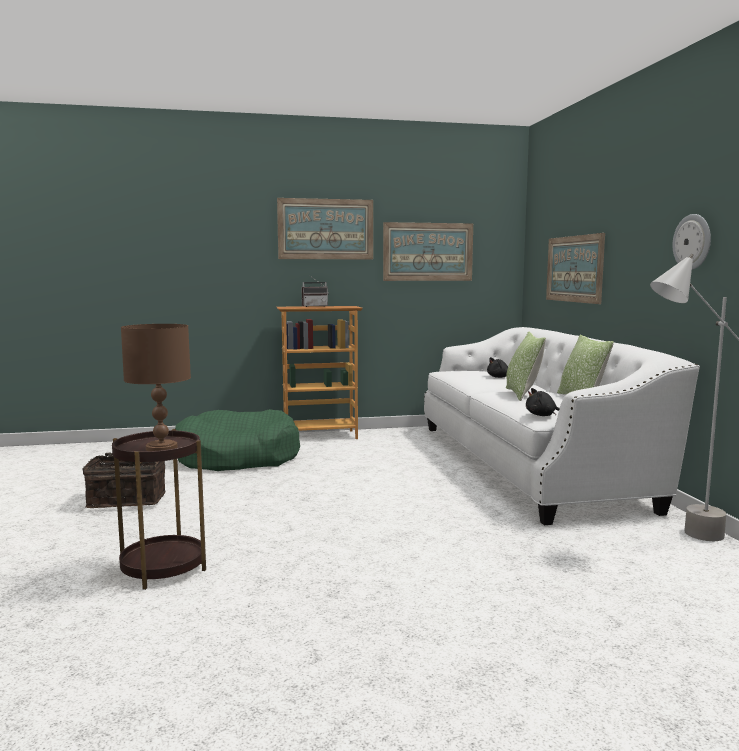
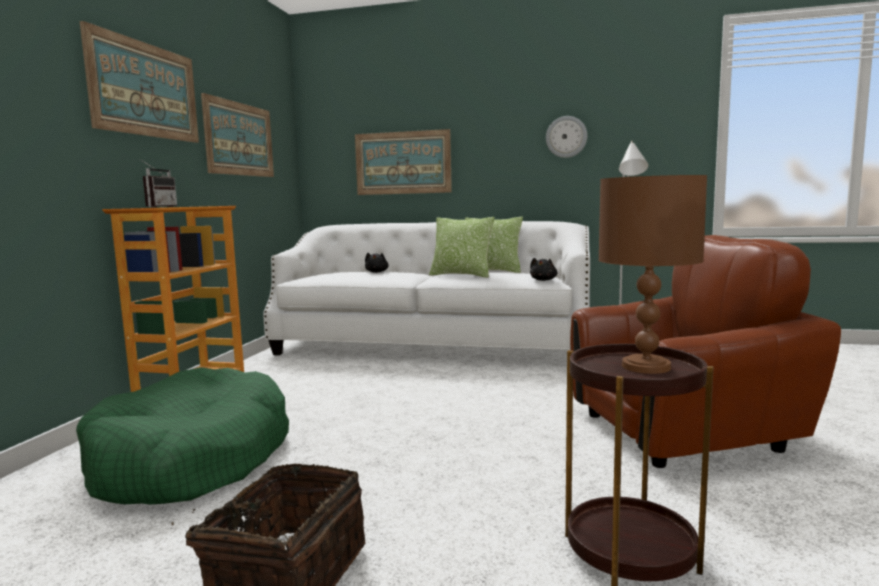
camera: 65 degrees left, 0 degrees up
none -> brown armchair [570,235,841,468]

